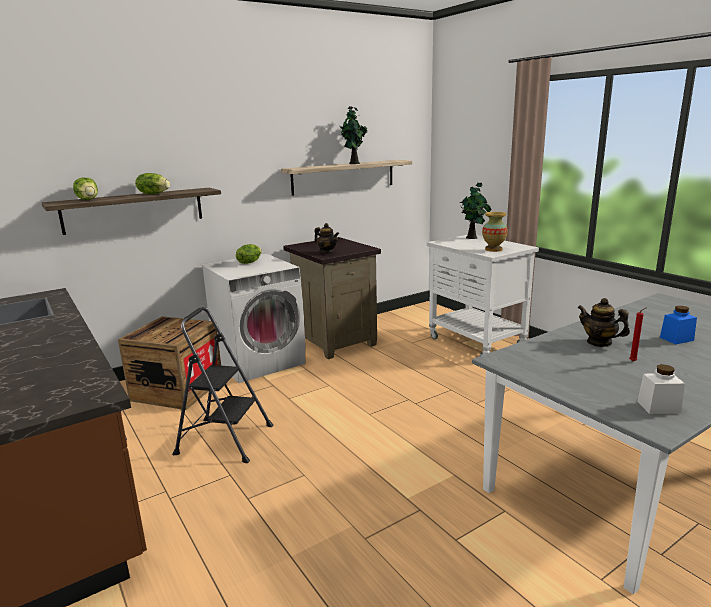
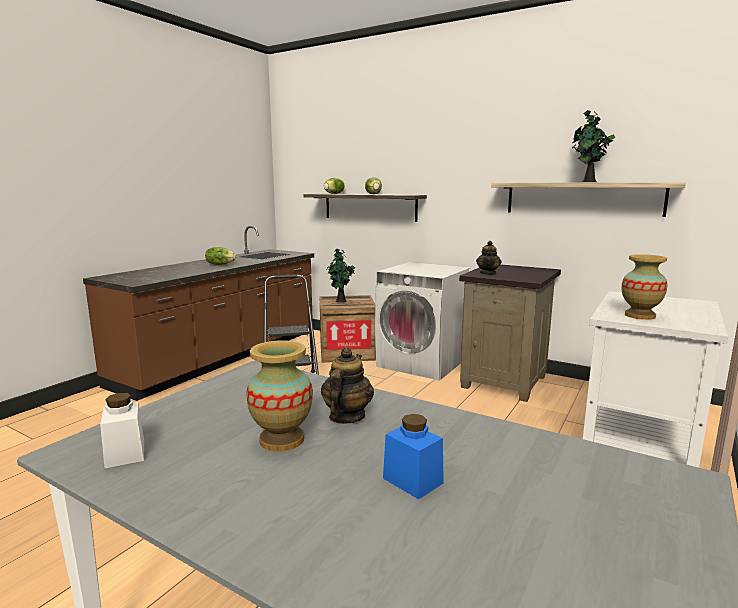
camera: 65 degrees right, 5 degrees down
lettuce [236,244,262,264] -> lettuce moved to [205,247,236,265]
potted plant [459,182,492,239] -> potted plant moved to [326,248,355,303]
red candle [630,307,647,361] -> vase [246,340,313,452]

